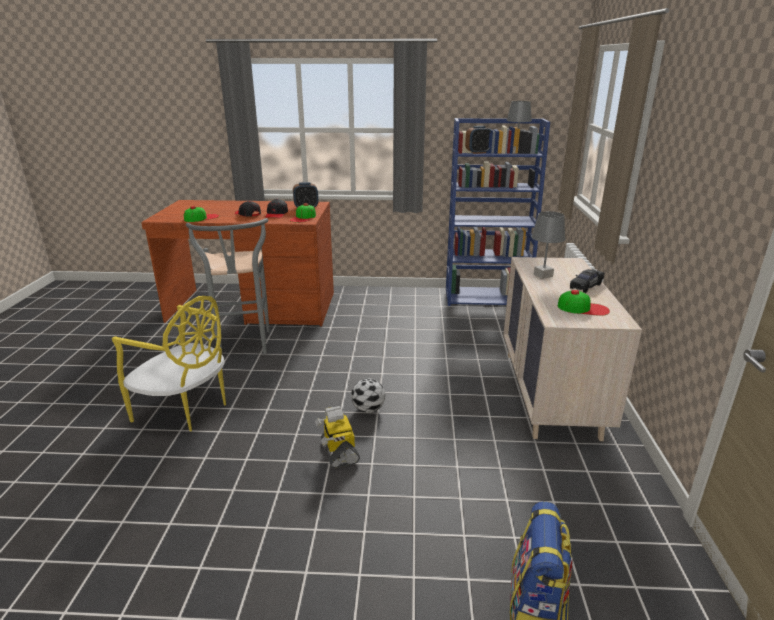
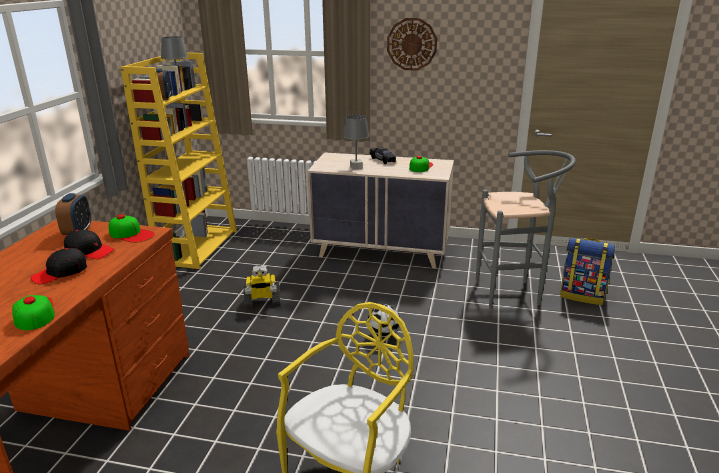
camera: 80 degrees left, 0 degrees up
grey stool [186,218,269,355] -> grey stool moved to [476,150,576,309]
toy robot [315,406,360,469] -> toy robot moved to [243,265,281,308]
blue bookcase [446,118,550,306] -> yellow bookcase [120,53,237,269]
none -> wall clock [387,18,437,71]

